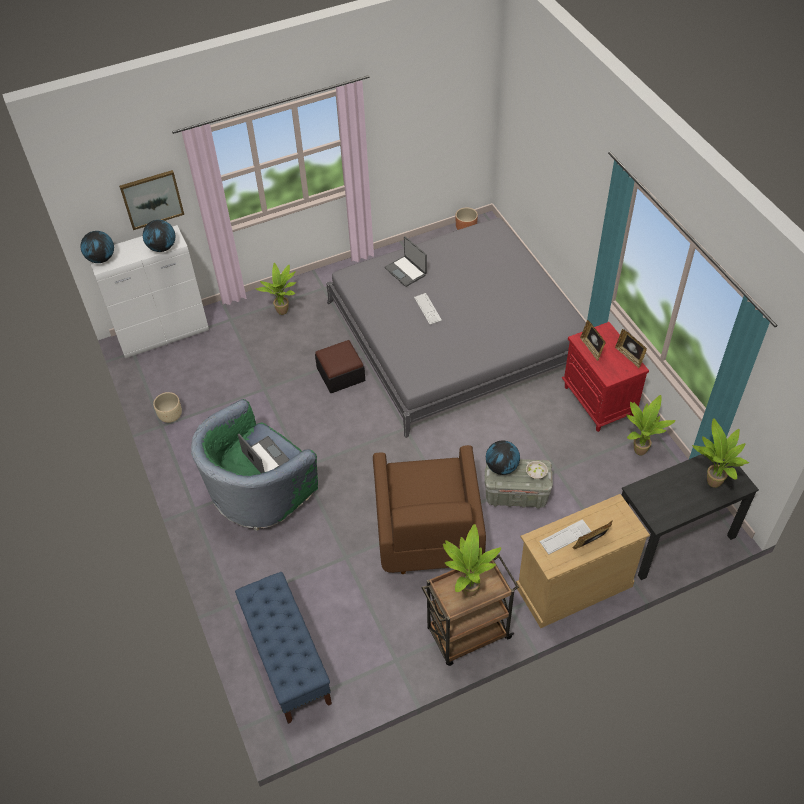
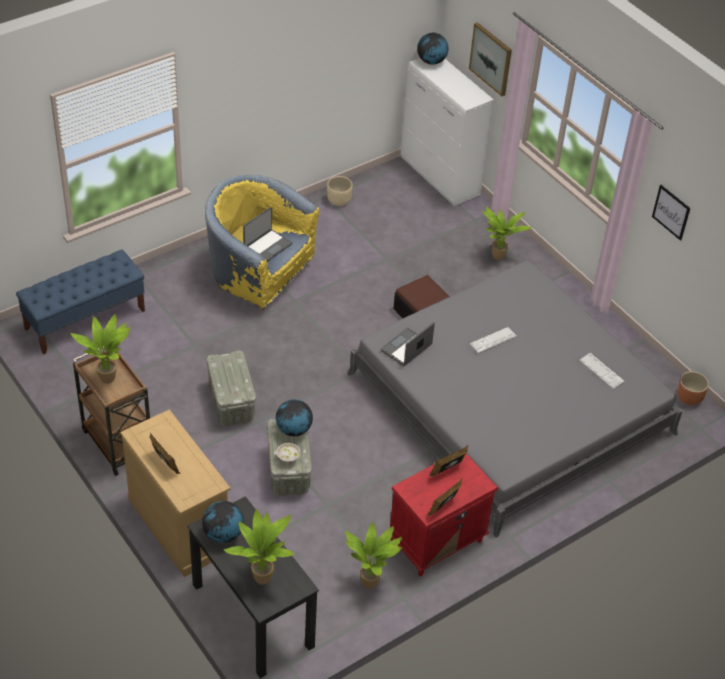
camera: 75 degrees right, 5 degrees down
globe [143,220,175,252] -> globe moved to [202,501,244,543]
green armchair [191,399,318,531] -> yellow armchair [205,175,319,312]
brown armchair [373,445,486,574] -> grey storage box [206,351,256,427]
laptop [384,236,427,287] -> laptop moved to [381,322,435,366]
keyboard [539,519,592,555] -> keyboard moved to [579,353,625,389]
none -> picture [652,185,690,241]

